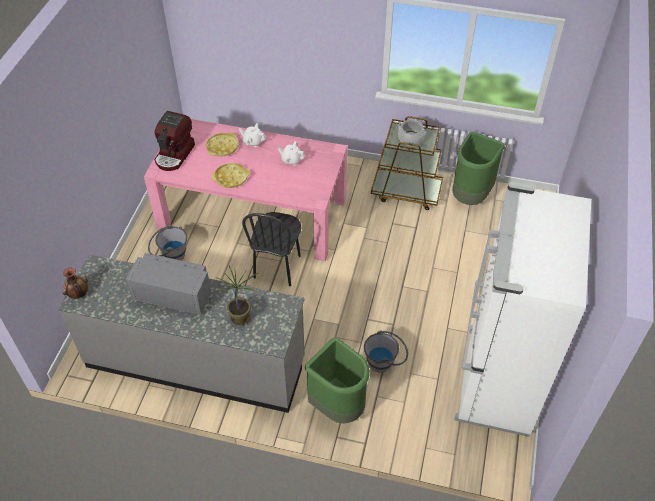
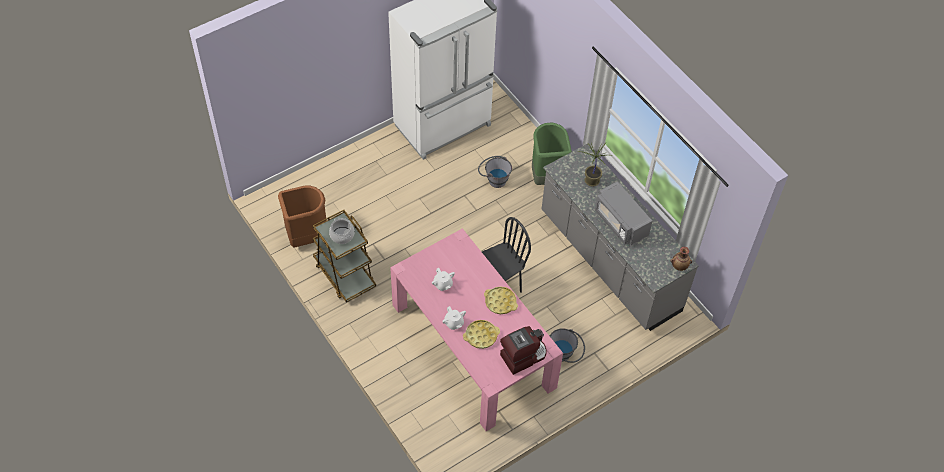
camera: 140 degrees left, 5 degrees up
green trash can [452,132,505,205] -> brown trash can [278,186,327,248]

